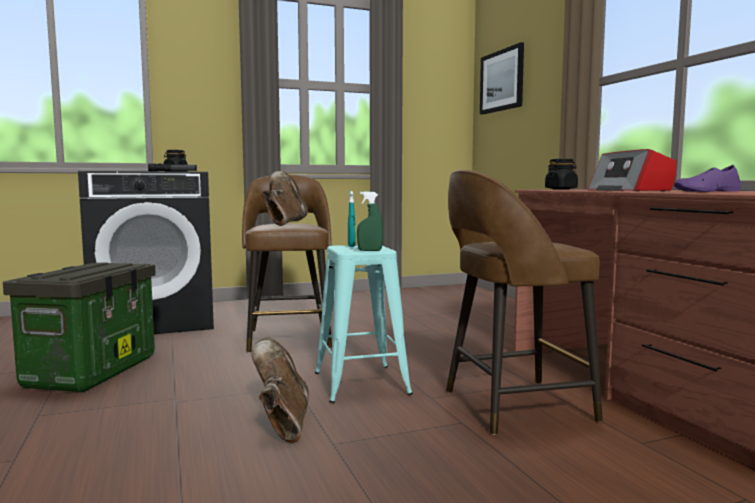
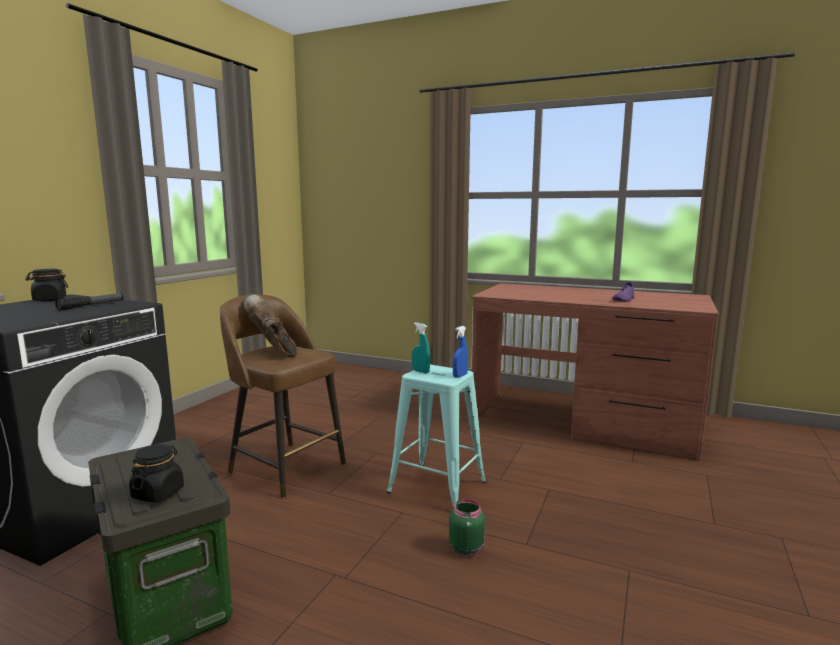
camera: 45 degrees left, 5 degrees up
brown boot [251,337,309,443] -> green jar [449,499,485,556]
green spray bottle [357,191,383,251] -> blue spray bottle [453,326,468,378]
brown stool [446,170,603,435] -> none
picture [480,42,524,115] -> none
black jar [545,159,578,190] -> black jar moved to [129,444,184,502]
radio [588,149,676,191] -> none

